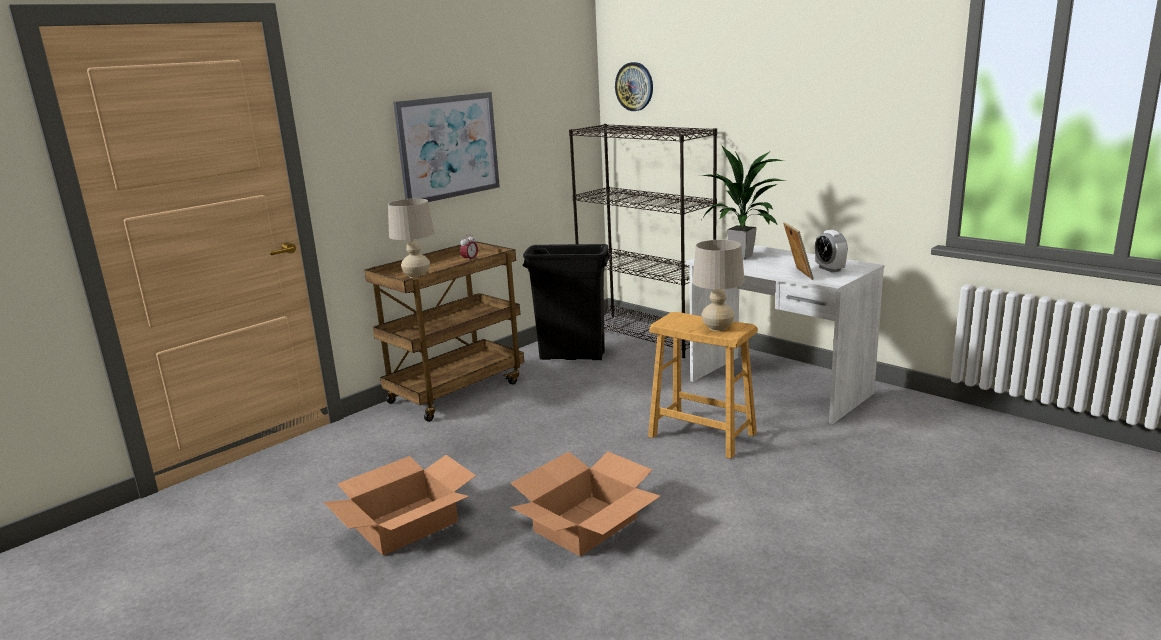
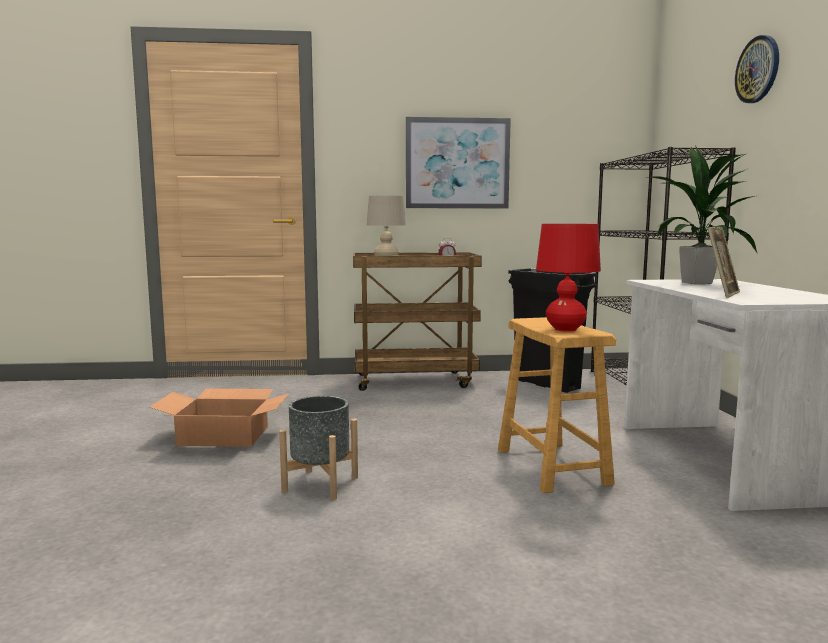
camera: 40 degrees right, 10 degrees down
cardboard box [510,452,660,557] -> grey planter [279,396,358,500]
wall clock [615,62,653,111] -> wall clock moved to [735,35,779,103]
beige table lamp [692,240,745,331] -> red table lamp [536,224,601,332]
alarm clock [815,230,848,273] -> none

